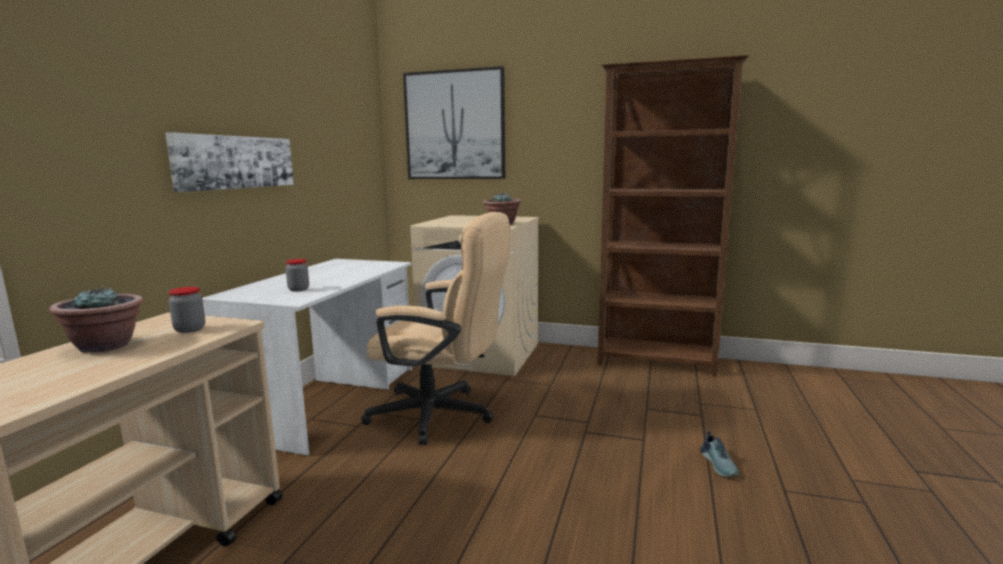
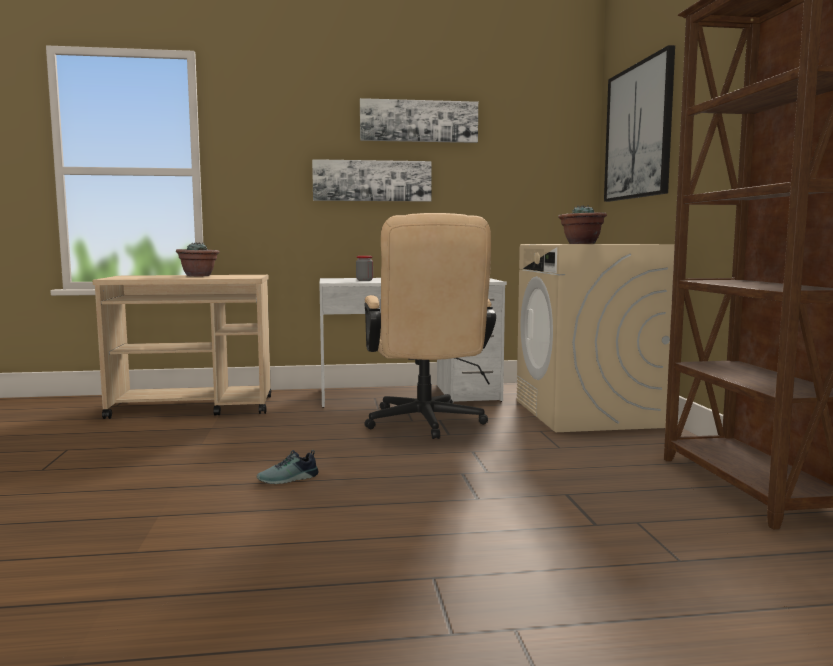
camera: 65 degrees right, 5 degrees down
jar [168,287,205,333] -> none
shoe [700,431,739,477] -> shoe moved to [257,450,319,484]
none -> picture [360,98,478,143]

